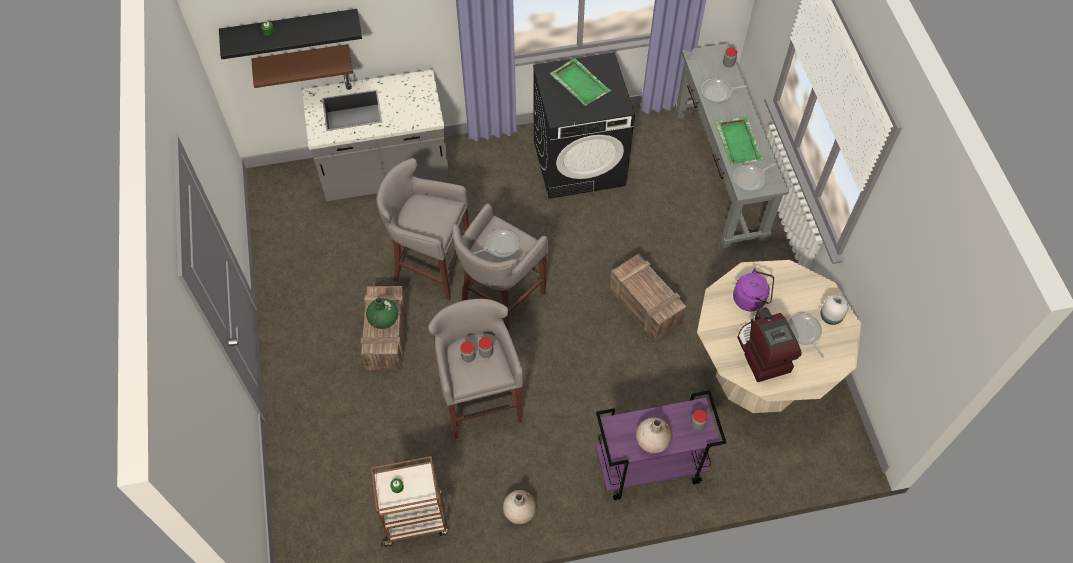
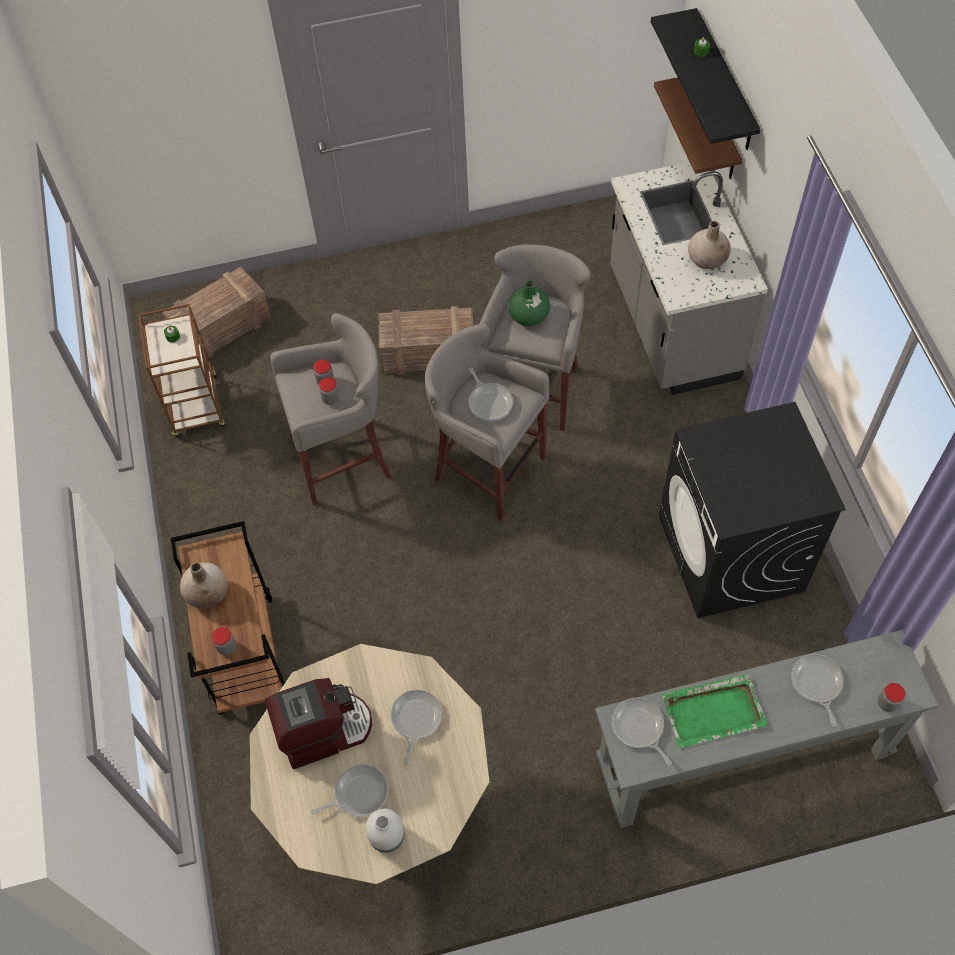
camera: 90 degrees right, 0 degrees up
green vase [366,297,398,329] -> green vase moved to [508,280,550,326]
beige vase [503,490,537,524] -> beige vase moved to [688,221,731,269]
green tray [550,58,611,106] -> none
purple cart [595,390,727,500] -> brown cart [171,521,285,715]
crate [609,254,687,341] -> crate moved to [162,267,271,358]
purple kettle [733,268,774,311] -> frying pan [391,689,442,764]

